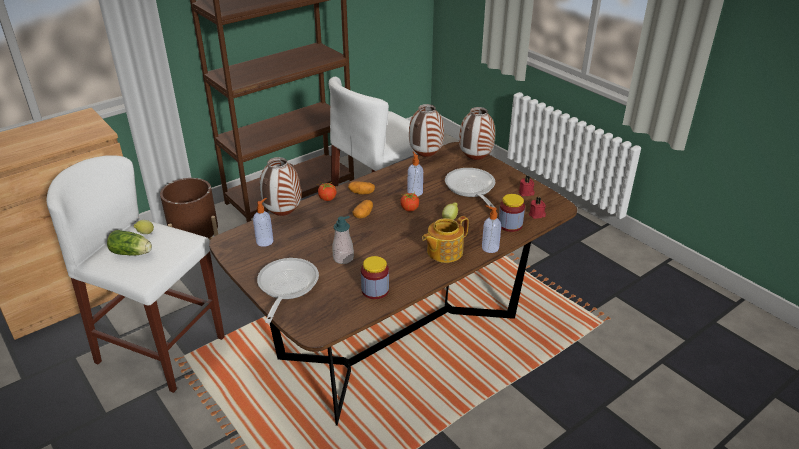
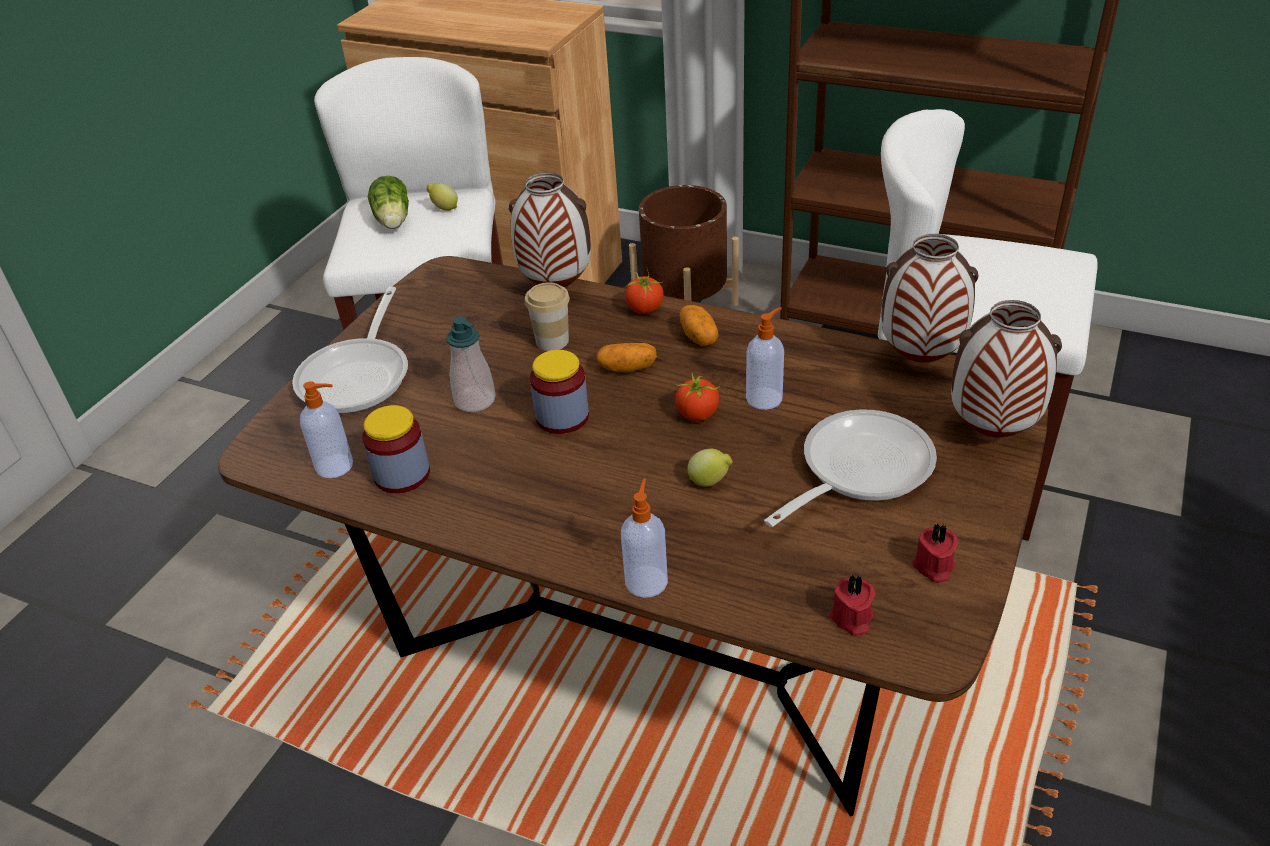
camera: 65 degrees right, 5 degrees up
soap dispenser [253,198,273,247] -> soap dispenser moved to [300,381,353,478]
frying pan [257,258,319,323] -> frying pan turned 120 degrees clockwise [292,287,408,414]
teapot [422,216,469,263] -> none
jar [499,194,525,232] -> jar moved to [530,350,589,434]
none -> cup [525,282,570,351]

